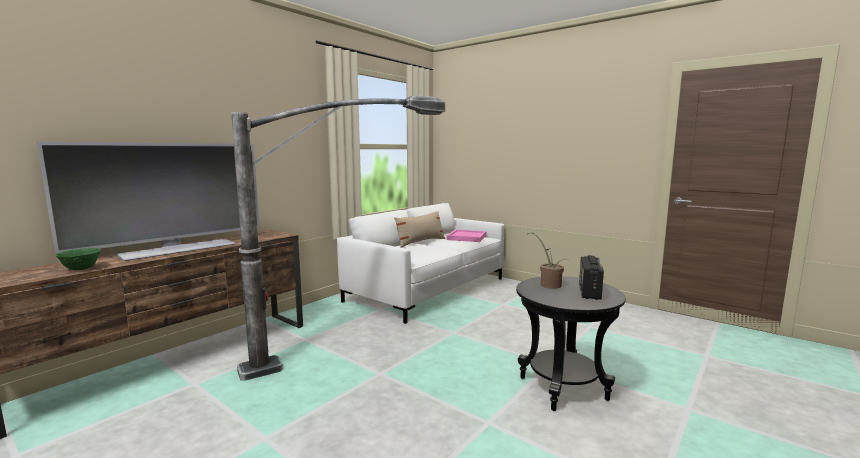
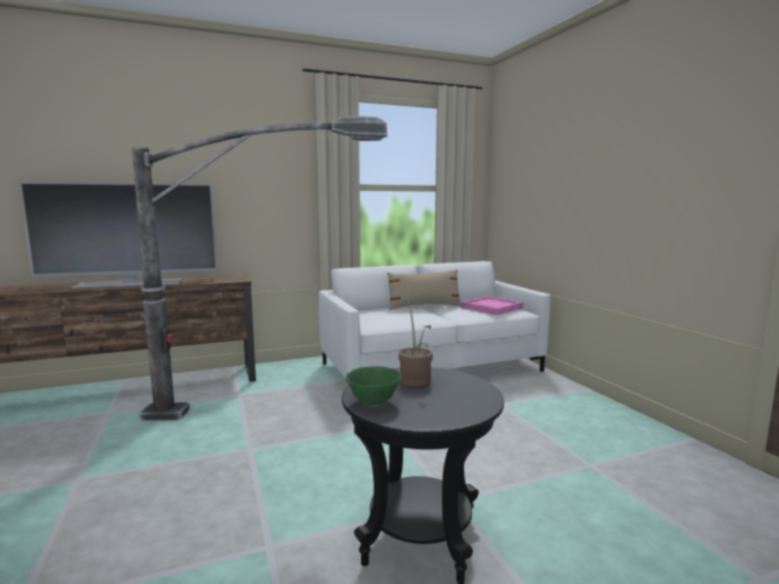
camera: 30 degrees right, 0 degrees up
green bowl [56,248,101,270] -> green bowl moved to [346,366,402,405]
radio [579,255,604,300] -> none

